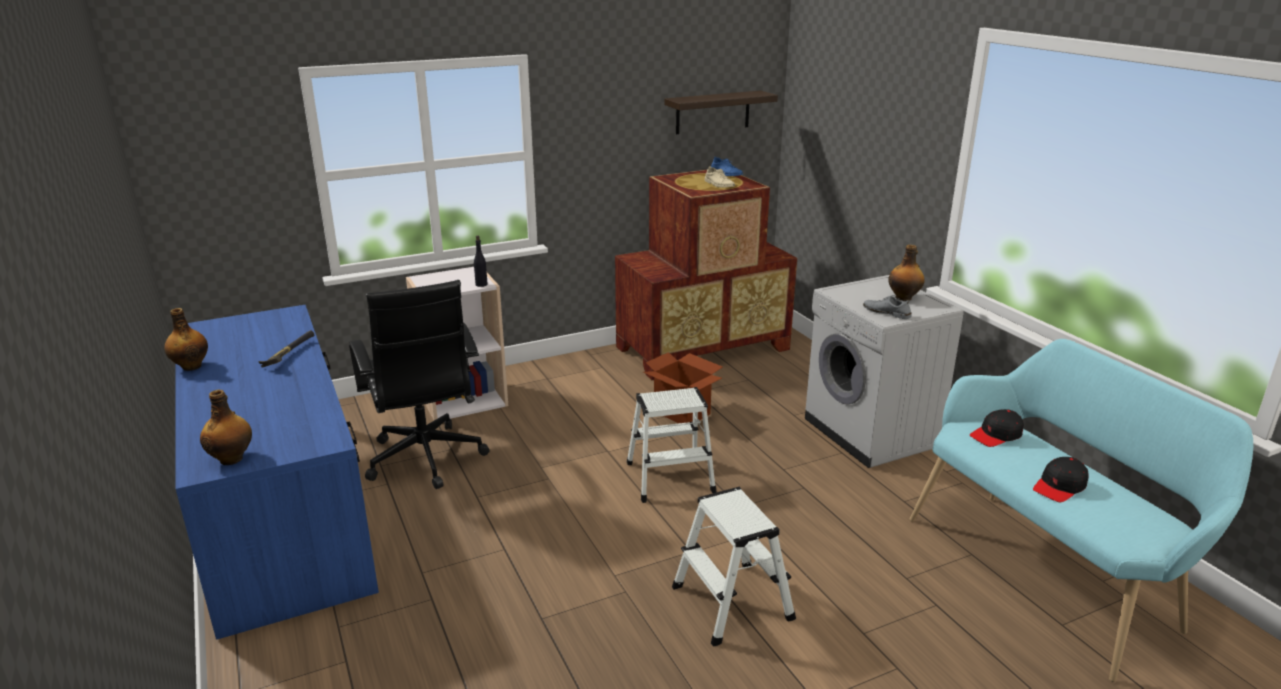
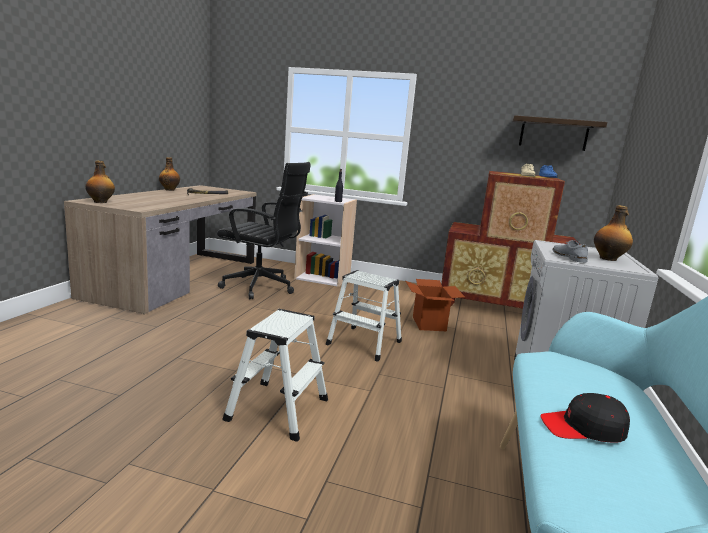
camera: 40 degrees right, 10 degrees down
blue desk [176,305,379,640] -> brown desk [64,185,257,314]
black office chair [349,280,490,489] -> black office chair turned 90 degrees counterclockwise [217,162,311,299]
black cap [970,409,1024,447] -> none

